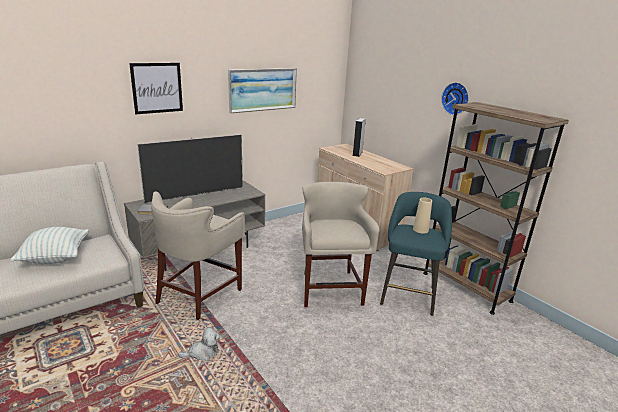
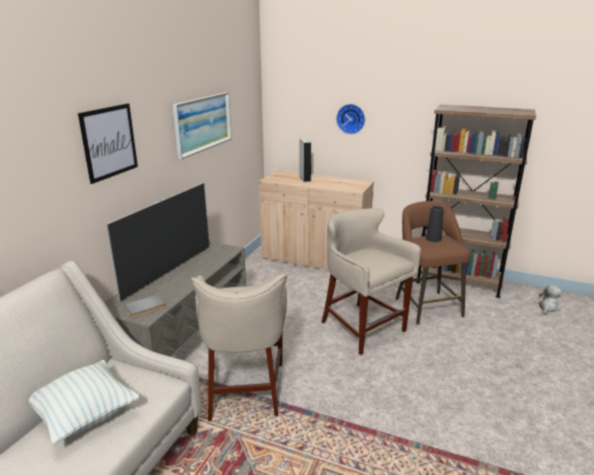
camera: 30 degrees left, 0 degrees up
plush toy [178,327,220,361] -> plush toy moved to [538,285,562,315]
turquoise stool [380,192,452,316] -> brown stool [395,201,471,325]
beige vase [413,198,432,234] -> black vase [426,206,444,242]
wall clock [441,82,469,115] -> wall clock moved to [336,104,365,134]

